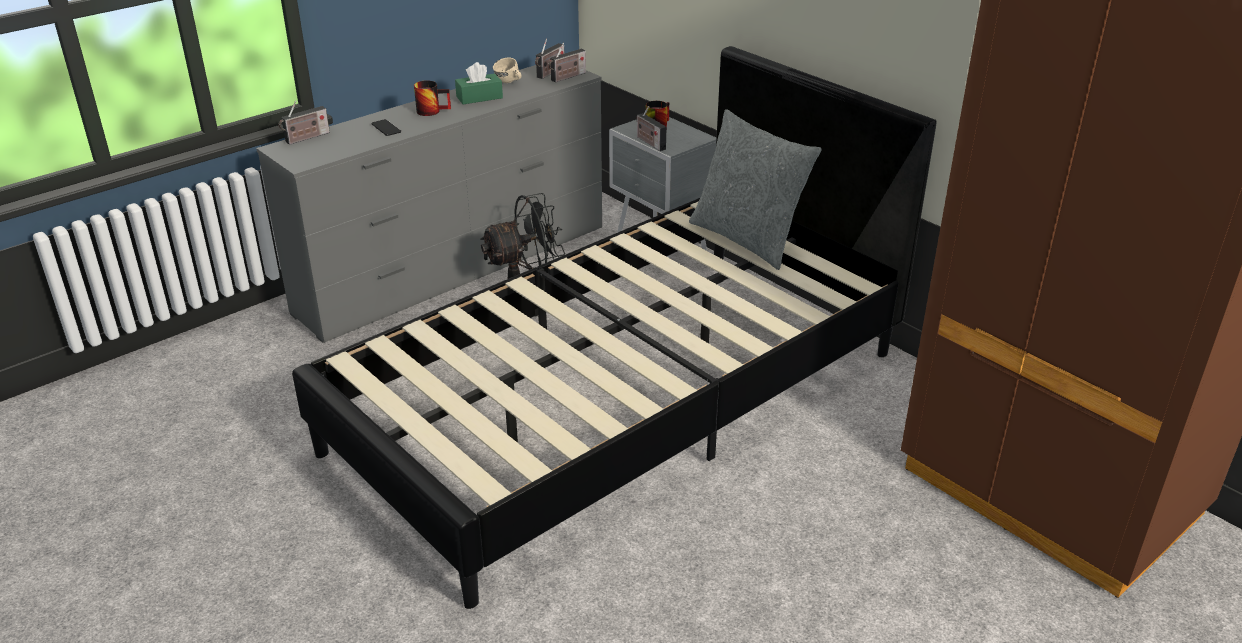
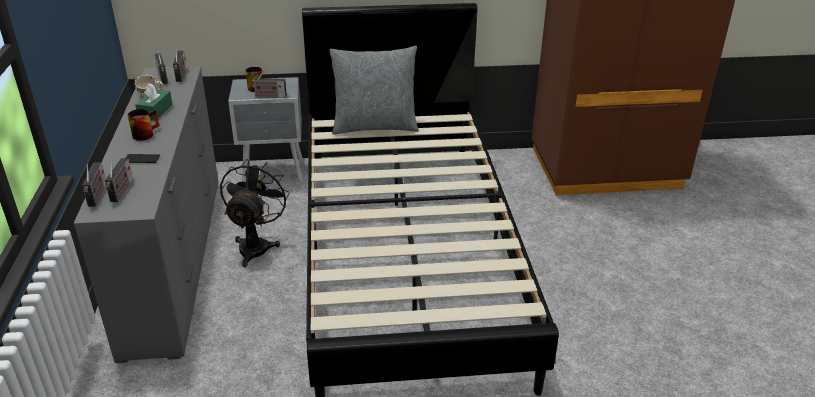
camera: 55 degrees left, 0 degrees up
none -> radio [105,158,133,202]

